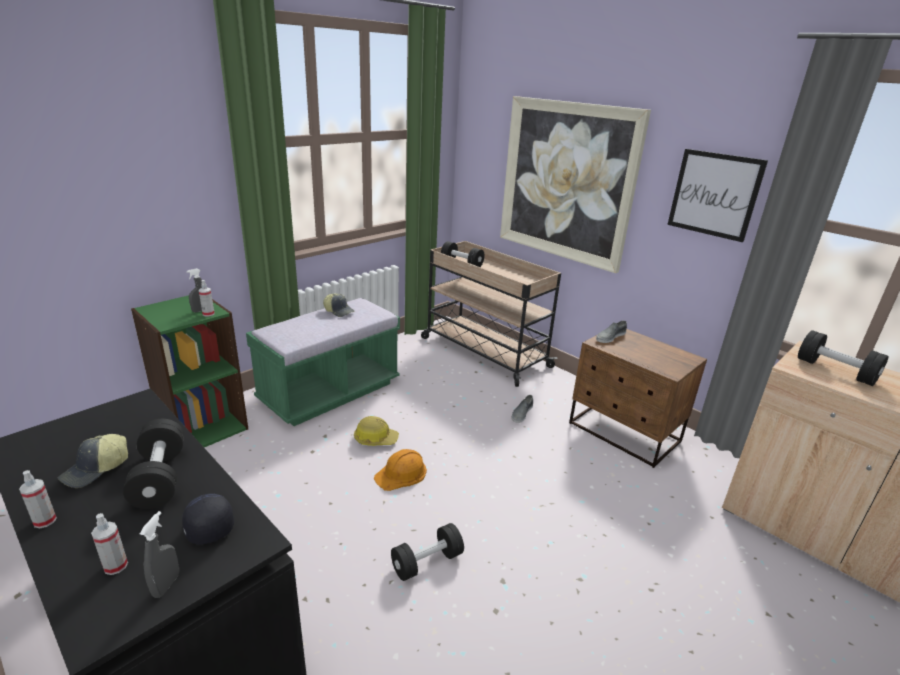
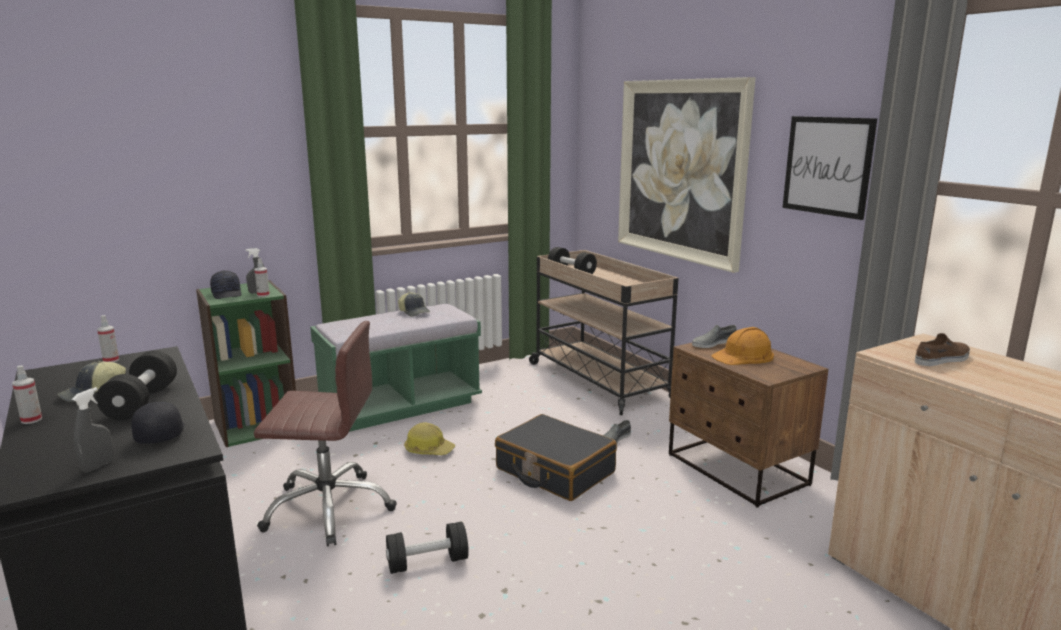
camera: 15 degrees right, 10 degrees down
spray bottle [91,513,128,575] -> spray bottle moved to [97,315,119,362]
orange hard hat [374,449,427,491] -> orange hard hat moved to [711,327,774,365]
black dumbbell [798,330,889,386] -> brown shoe [915,333,970,366]
none -> black cap [210,271,242,299]
none -> brown office chair [254,321,397,547]
none -> black suitcase [495,414,617,501]

